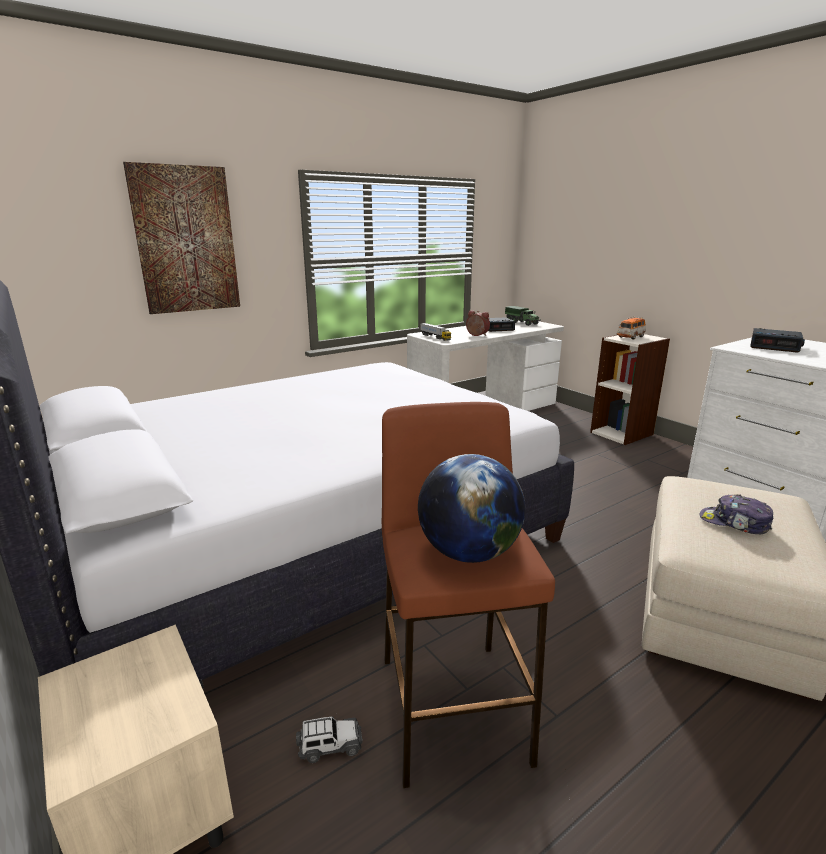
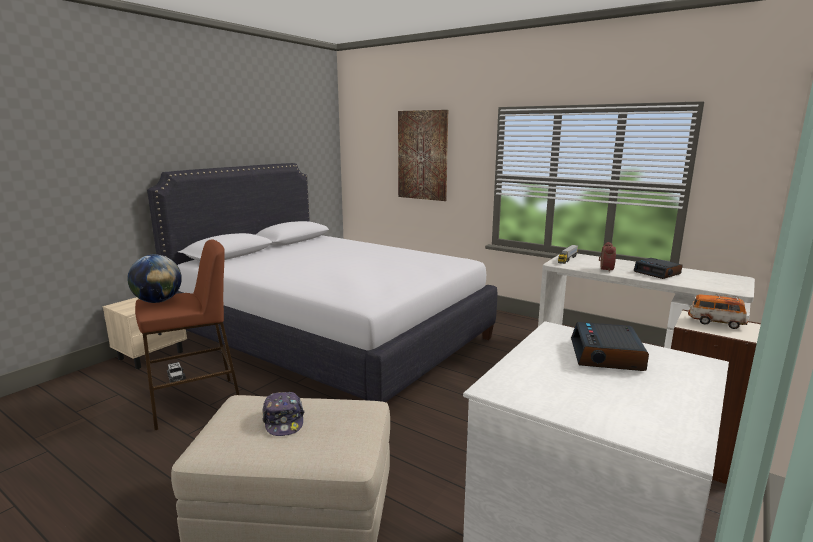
camera: 70 degrees right, 5 degrees down
toy truck [505,306,541,326] -> none
cap [700,494,773,534] -> cap turned 150 degrees clockwise [262,392,304,436]

